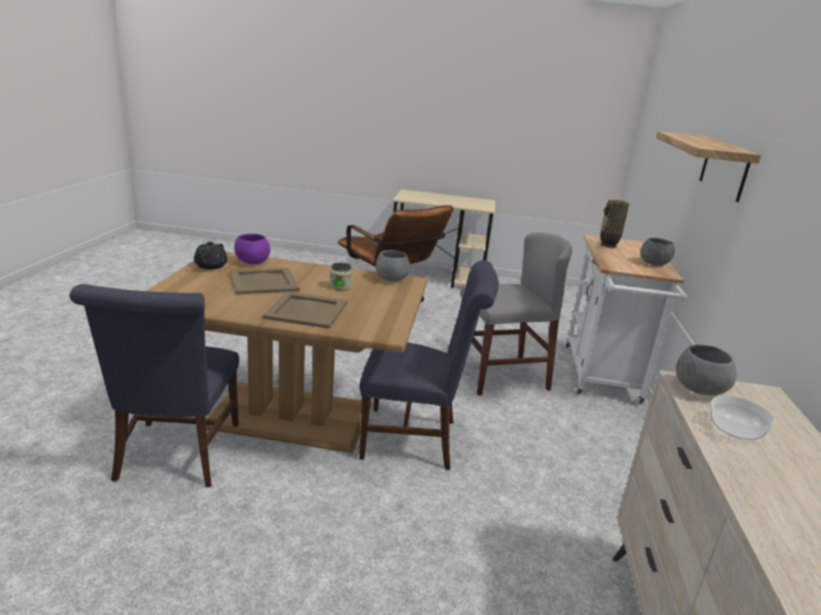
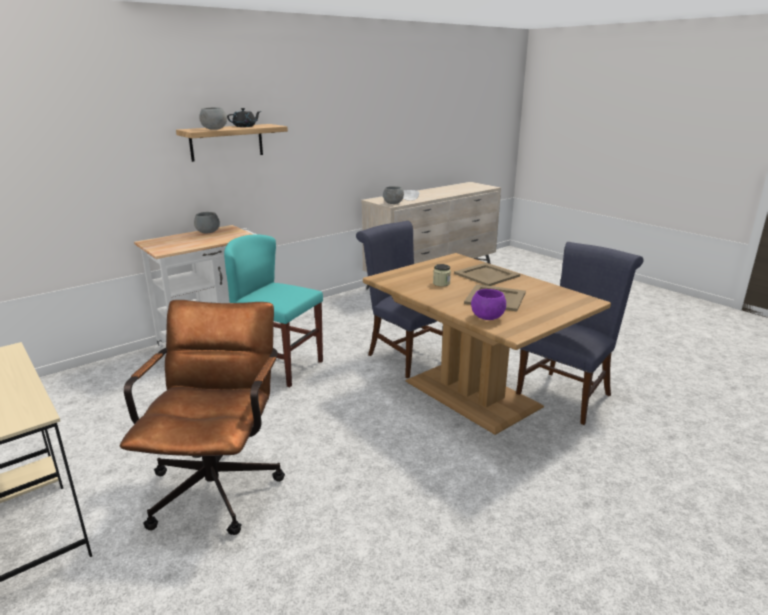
camera: 135 degrees left, 0 degrees up
black teapot [194,242,227,269] -> black teapot moved to [227,108,261,127]
grey bowl [376,250,410,282] -> grey bowl moved to [199,107,227,130]
grey chair [460,232,572,395] -> turquoise chair [224,235,323,387]
vase [600,200,629,248] -> none

